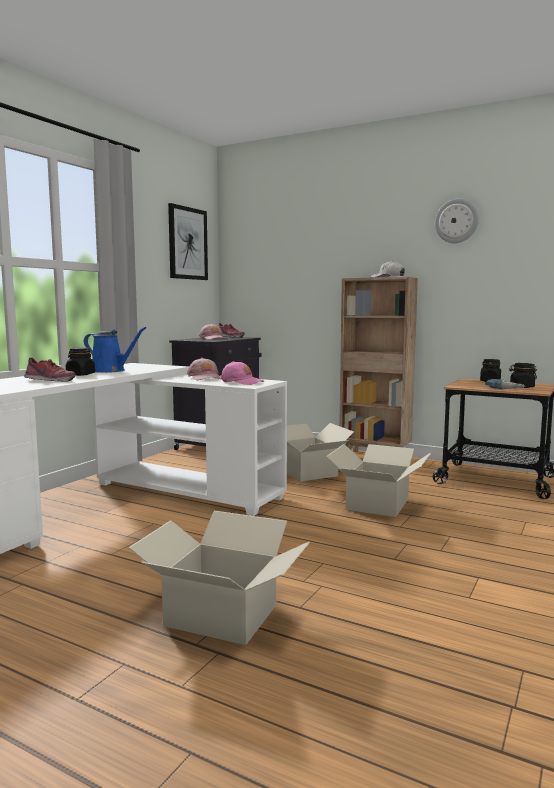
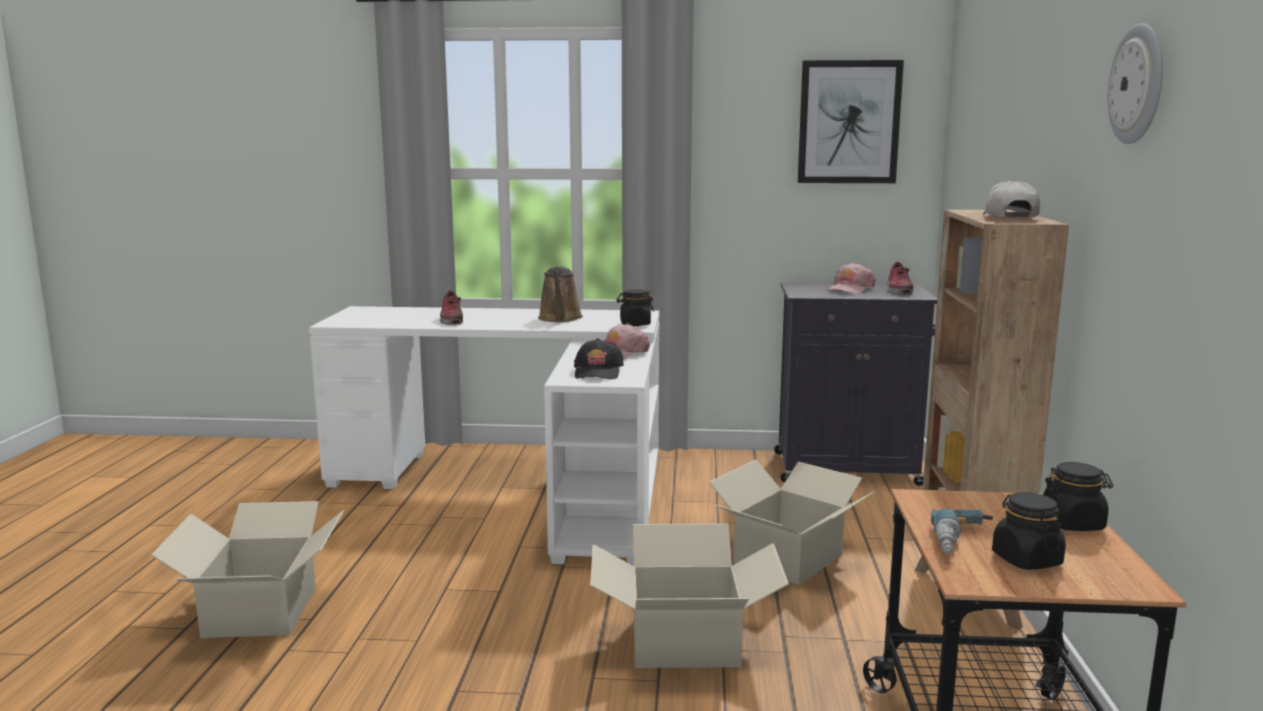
camera: 65 degrees right, 5 degrees up
black jar [66,348,95,376] -> black jar moved to [616,289,654,326]
blue watering can [84,327,146,373] -> brown watering can [538,266,583,322]
pink cap [220,361,264,385] -> black cap [574,339,624,379]

